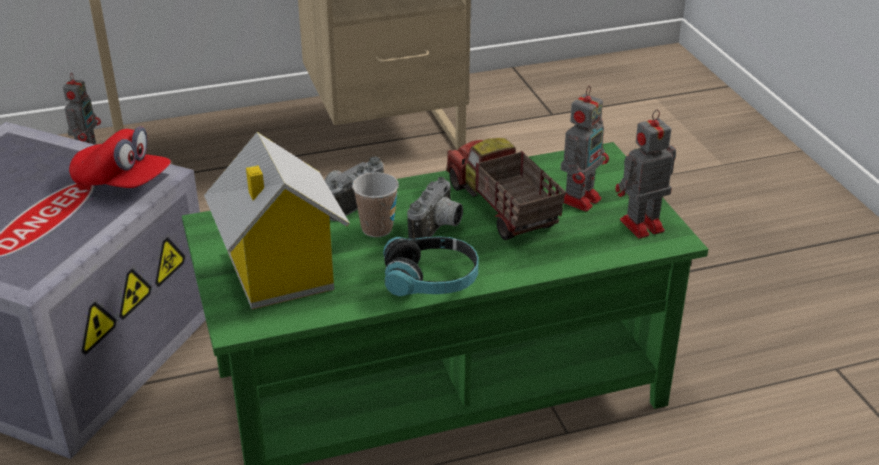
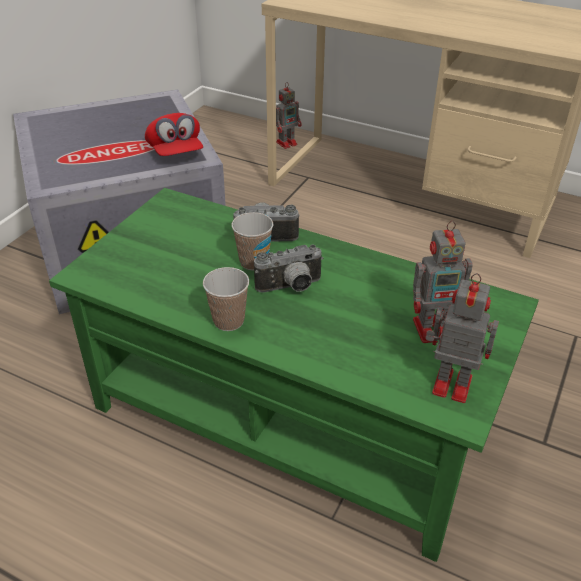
camera: 45 degrees right, 5 degrees up
toy house [204,132,350,309] -> none
headphones [383,236,478,297] -> cup [203,267,249,331]
toy truck [446,138,566,240] -> none

